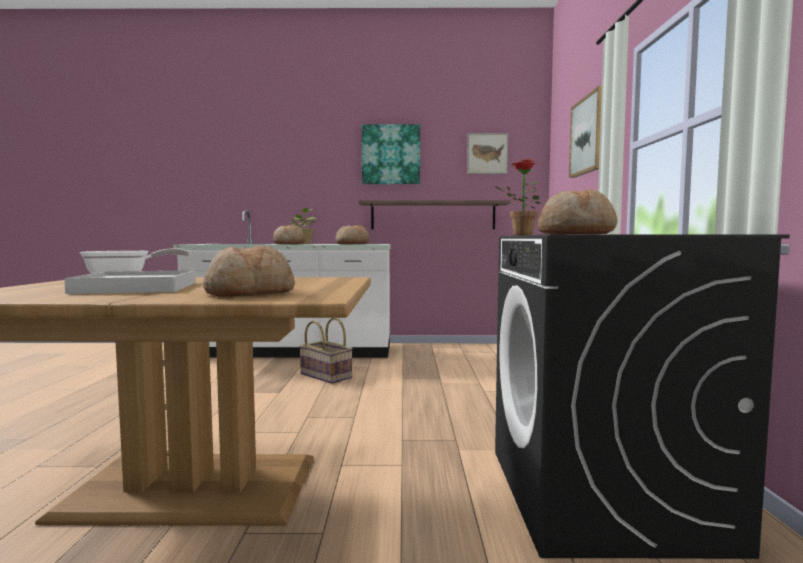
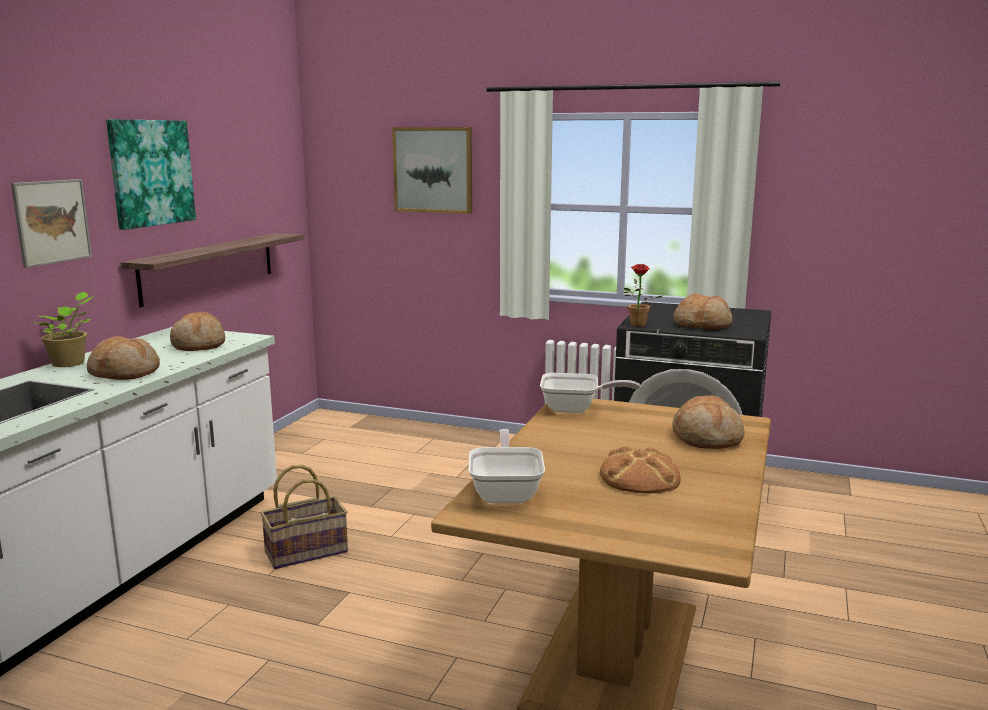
camera: 70 degrees left, 10 degrees up
white tray [64,270,195,294] -> bread [600,446,681,494]
picture [467,133,508,174] -> picture moved to [11,179,92,268]
none -> frying pan [540,373,640,413]

